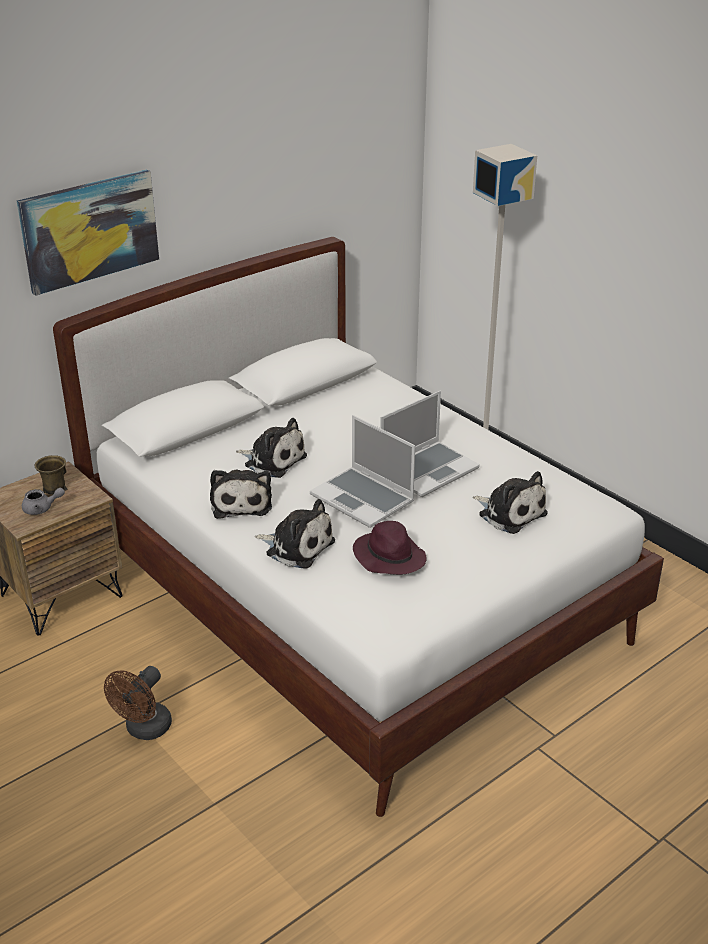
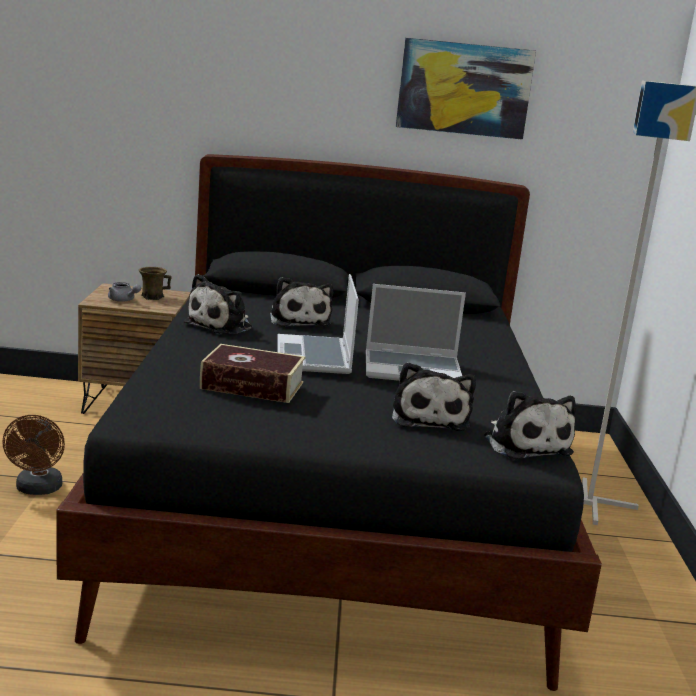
camera: 40 degrees right, 15 degrees down
picture [17,169,159,296] -> picture moved to [396,38,536,140]
white bed [53,237,664,817] -> black bed [56,154,602,691]
brown fan [104,666,172,740] -> brown fan turned 75 degrees counterclockwise [2,415,65,495]
plush toy [255,499,335,569] -> plush toy moved to [484,391,576,459]
purple hat [353,521,426,575] -> book [200,344,305,403]

